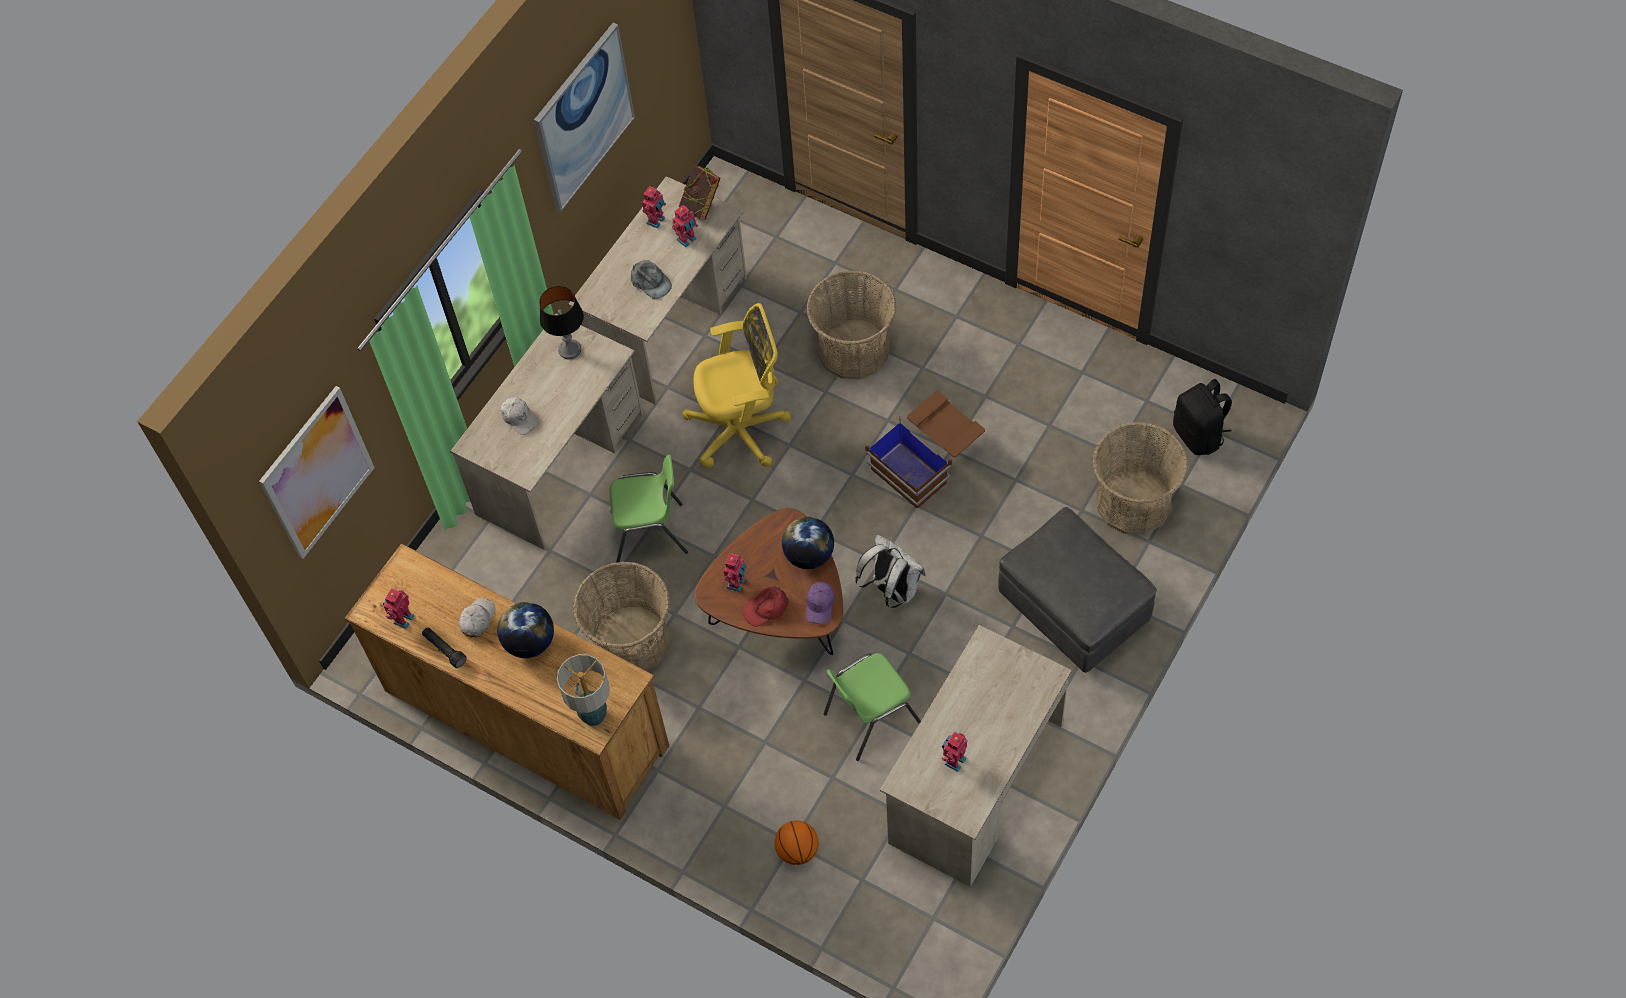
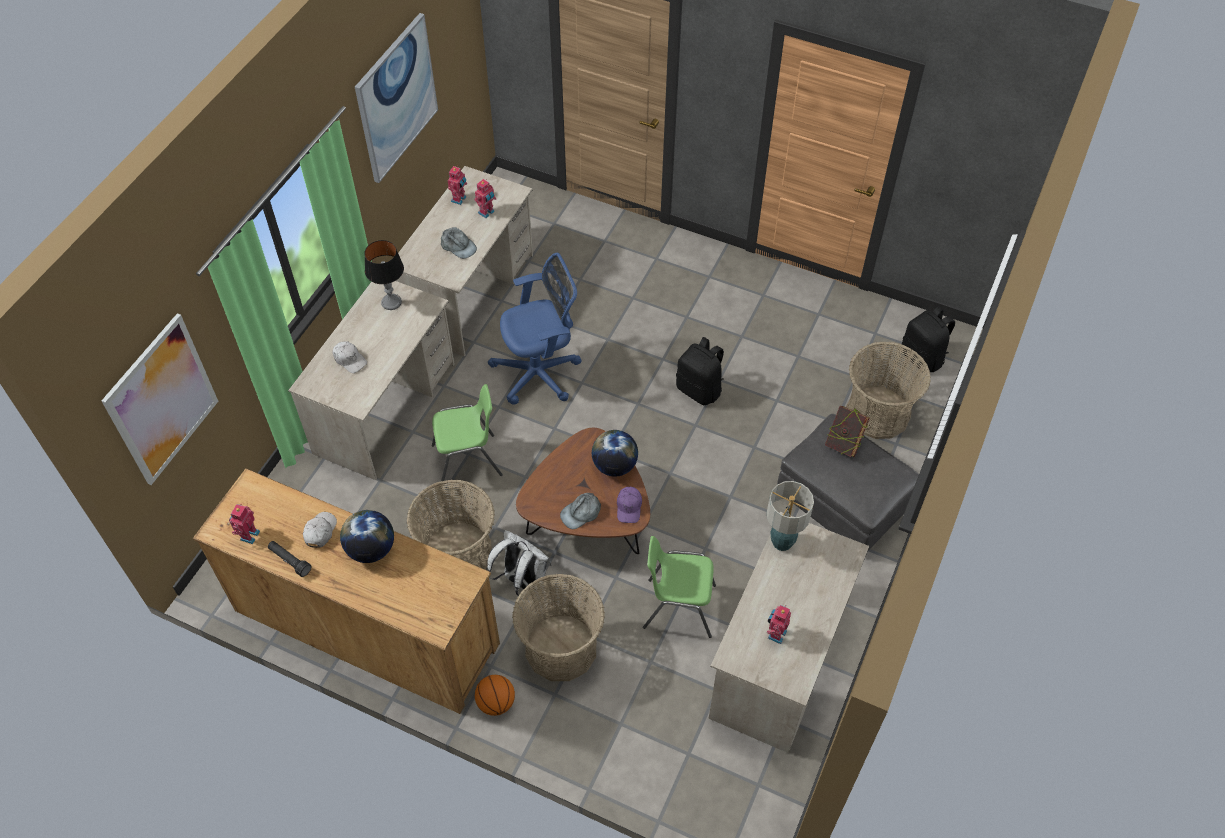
camera: 10 degrees left, 5 degrees down
table lamp [557,654,610,726] -> table lamp moved to [767,481,814,551]
book [679,165,721,220] -> book moved to [825,406,870,457]
yellow office chair [682,303,791,468] -> blue office chair [488,253,581,405]
toy robot [724,553,747,592] -> none
red cap [742,586,789,627] -> grey cap [560,493,601,529]
basketball [775,821,819,865] -> basketball moved to [475,675,515,716]
basket [806,270,897,379] -> basket moved to [512,574,605,681]
green chair [824,653,921,761] -> green chair turned 45 degrees clockwise [643,536,716,638]
white backpack [855,535,926,608] -> white backpack moved to [487,530,551,596]
brown storage box [865,391,985,508] -> black backpack [676,337,724,405]

